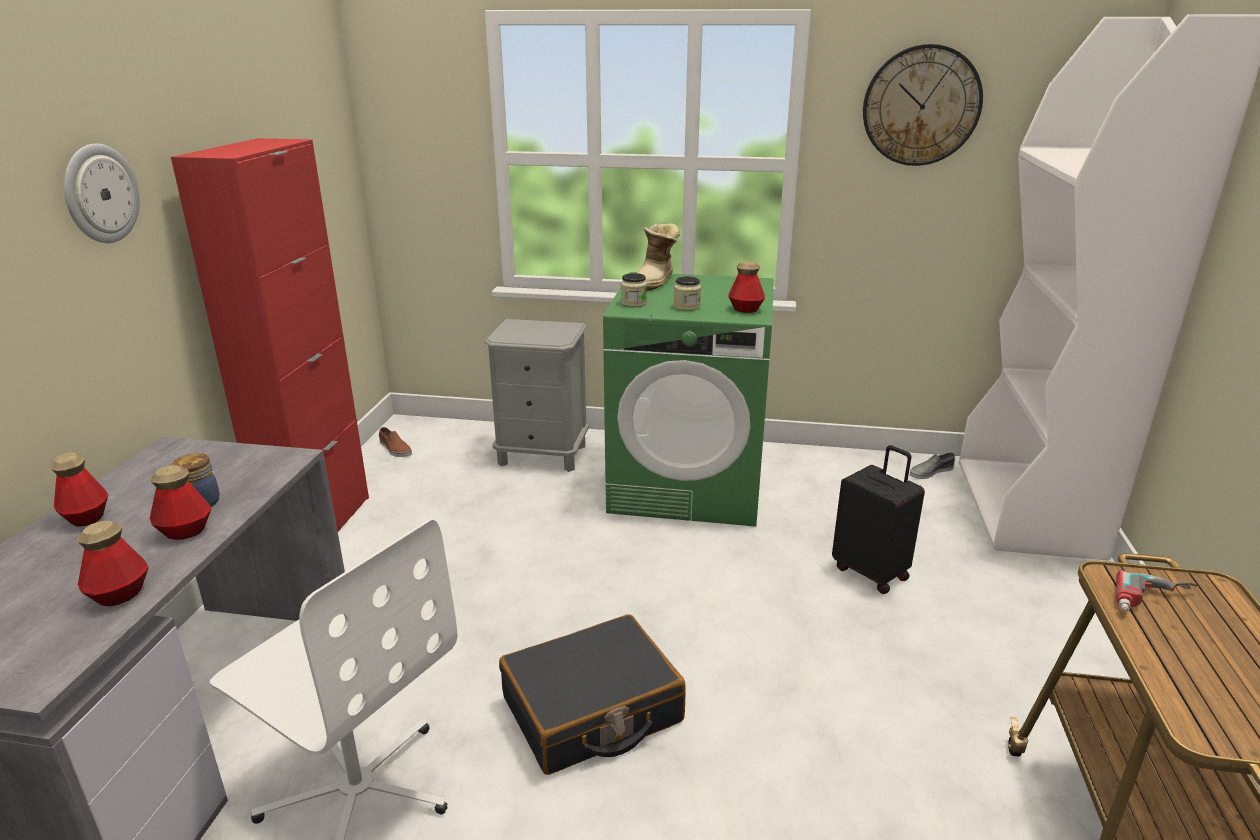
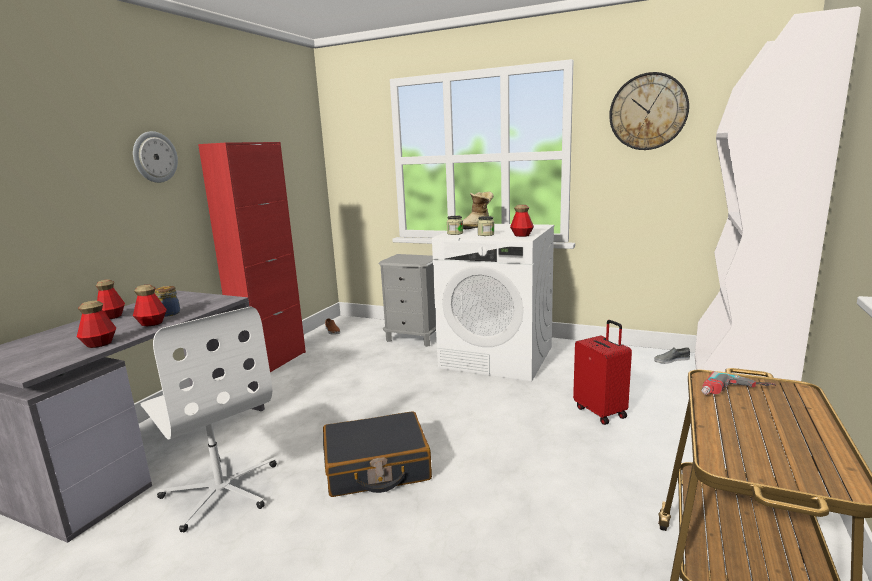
camera: 15 degrees right, 10 degrees down
green washing machine [603,272,774,527] -> white washing machine [432,224,554,381]
black suitcase [832,445,925,594] -> red suitcase [573,320,632,425]

